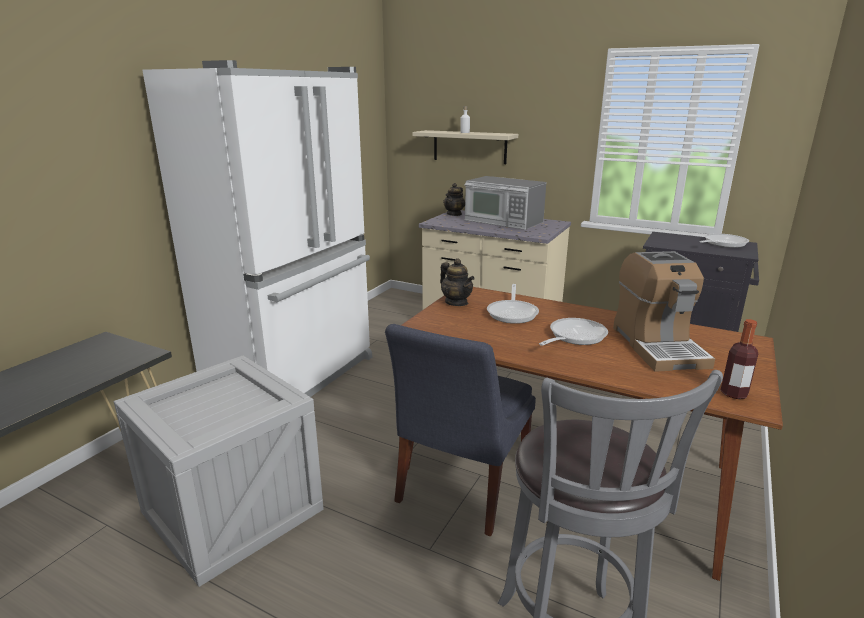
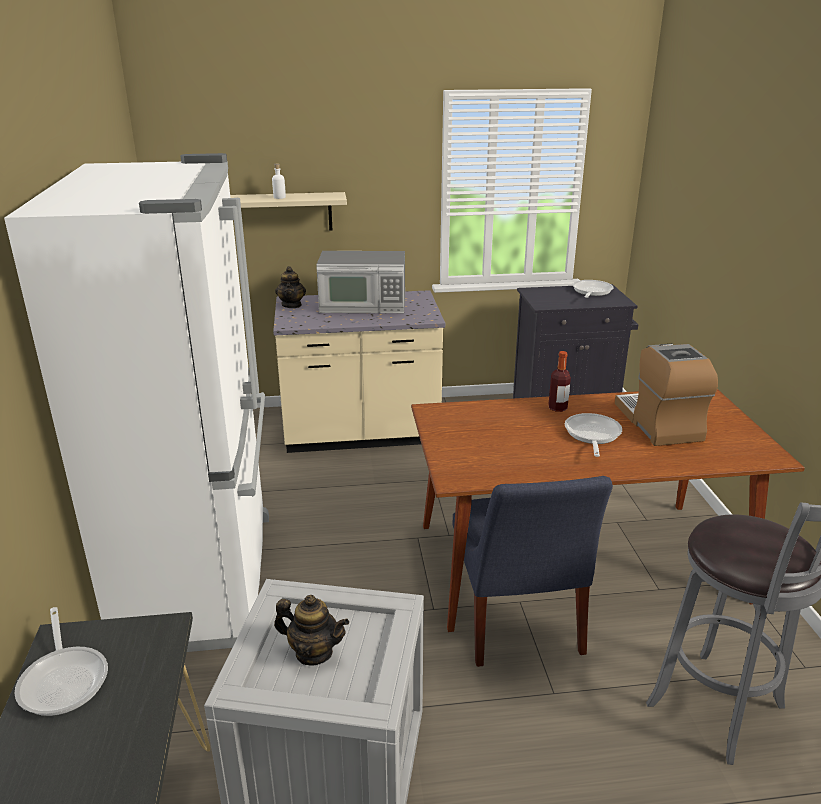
camera: 35 degrees left, 5 degrees up
teapot [440,258,475,306] -> teapot moved to [274,595,349,665]
frying pan [487,284,539,324] -> frying pan moved to [14,607,108,716]
coffee machine [613,251,715,372] -> coffee machine turned 150 degrees counterclockwise [615,344,718,446]
bottle [721,319,758,399] -> bottle moved to [548,351,571,412]

